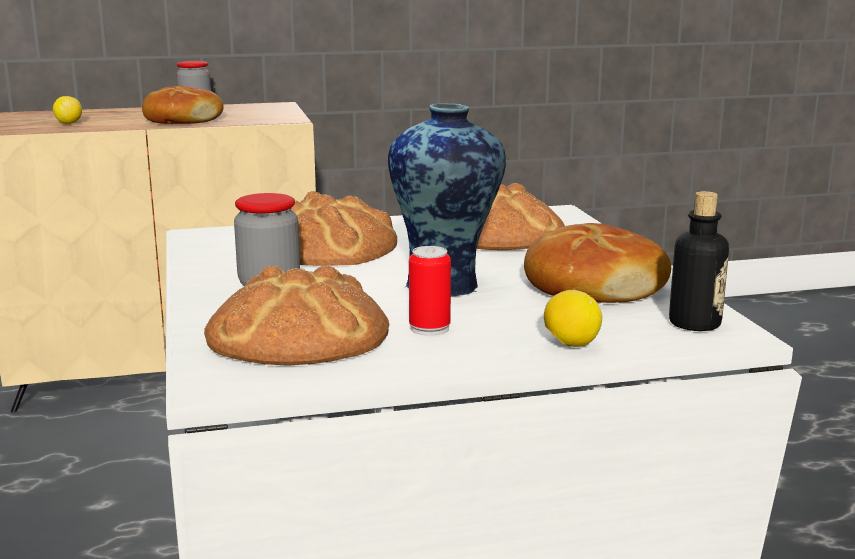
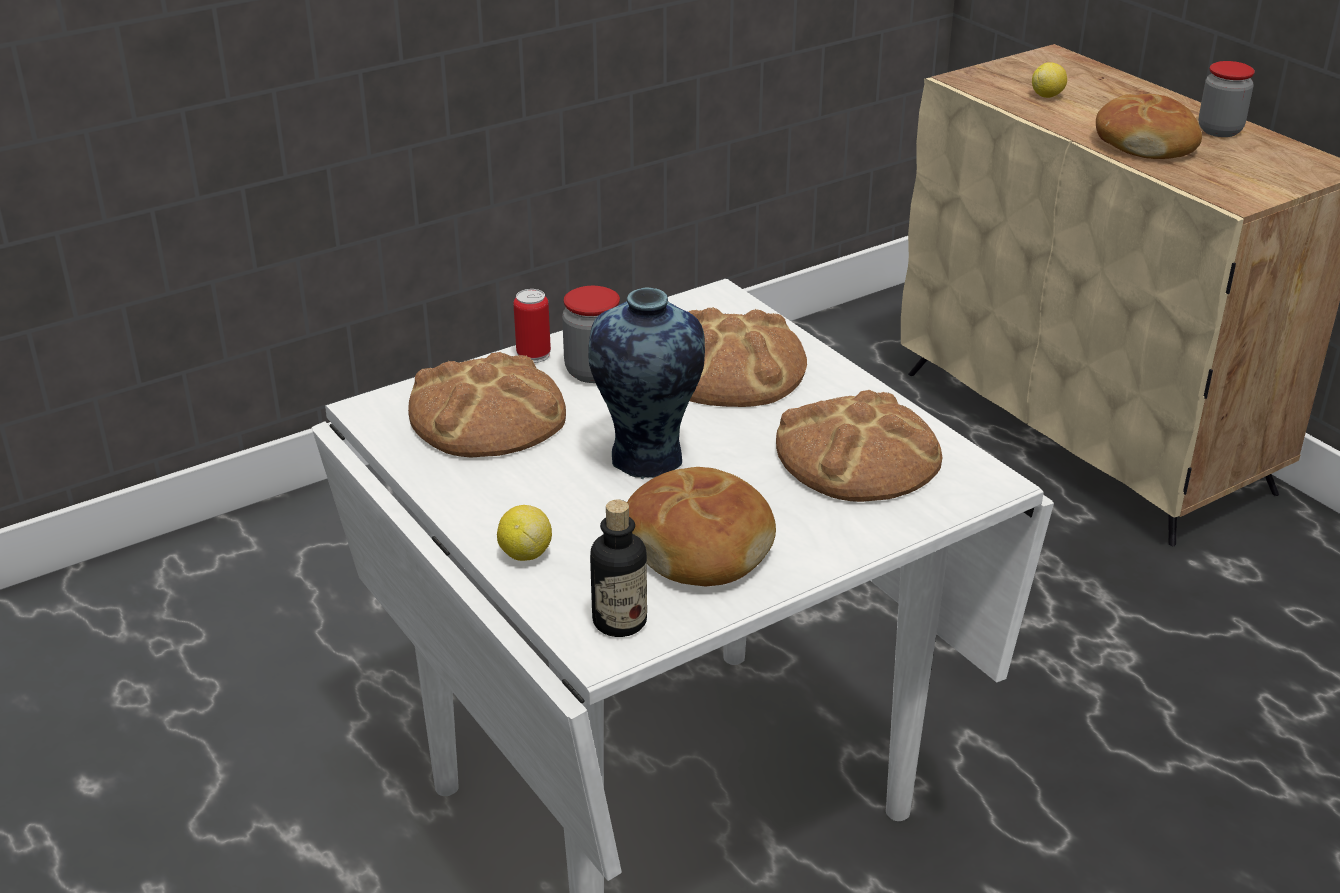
camera: 70 degrees right, 15 degrees up
can [409,246,451,336] -> can moved to [513,289,551,363]

